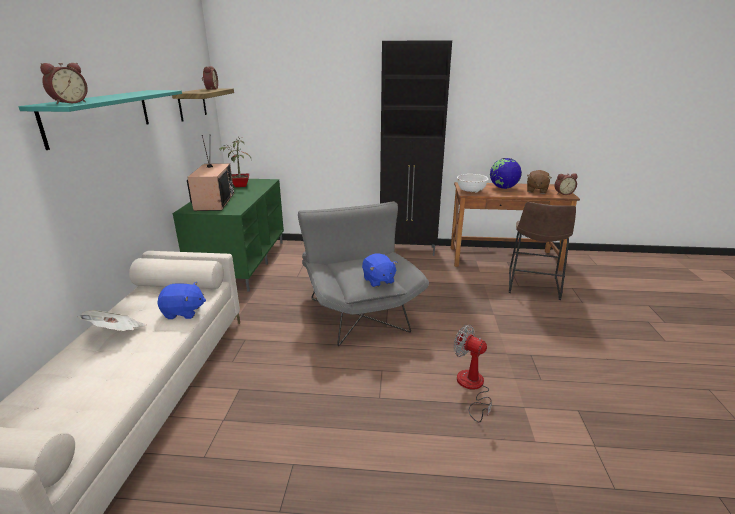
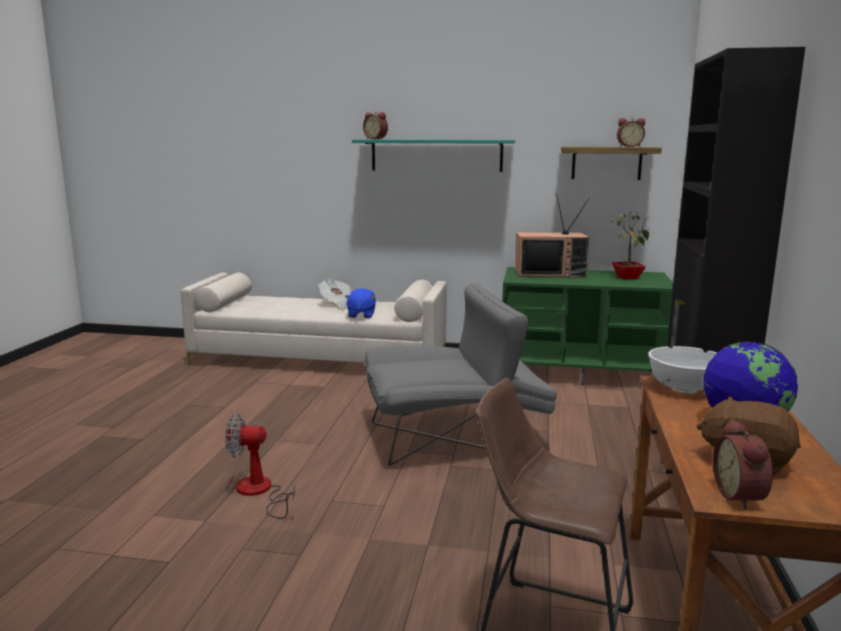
camera: 95 degrees right, 10 degrees down
blue plush toy [362,253,398,287] -> none
fan [454,325,492,423] -> fan turned 135 degrees counterclockwise [225,414,295,519]

